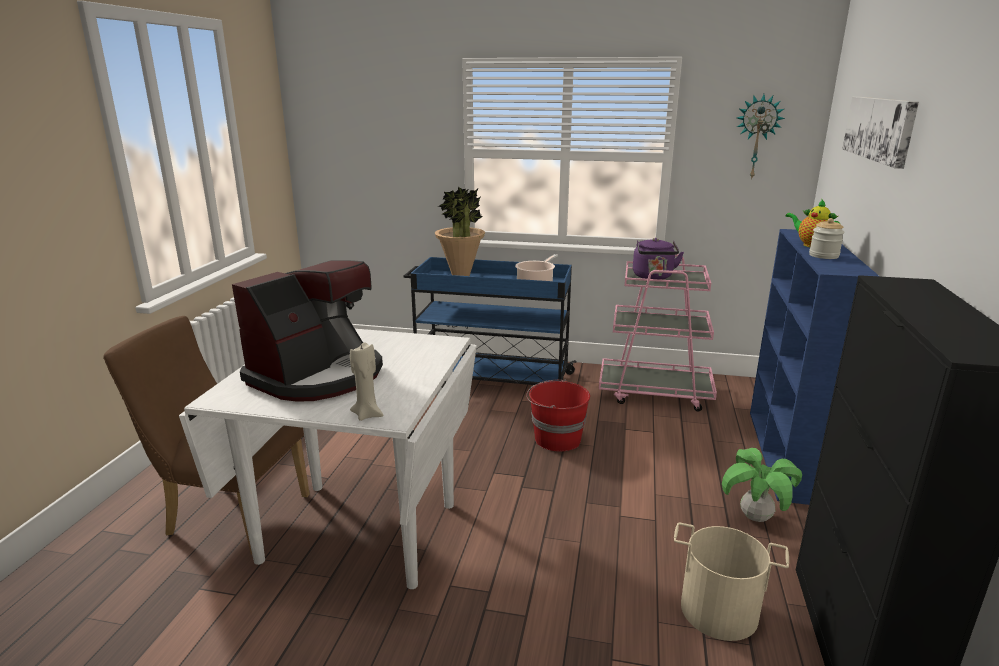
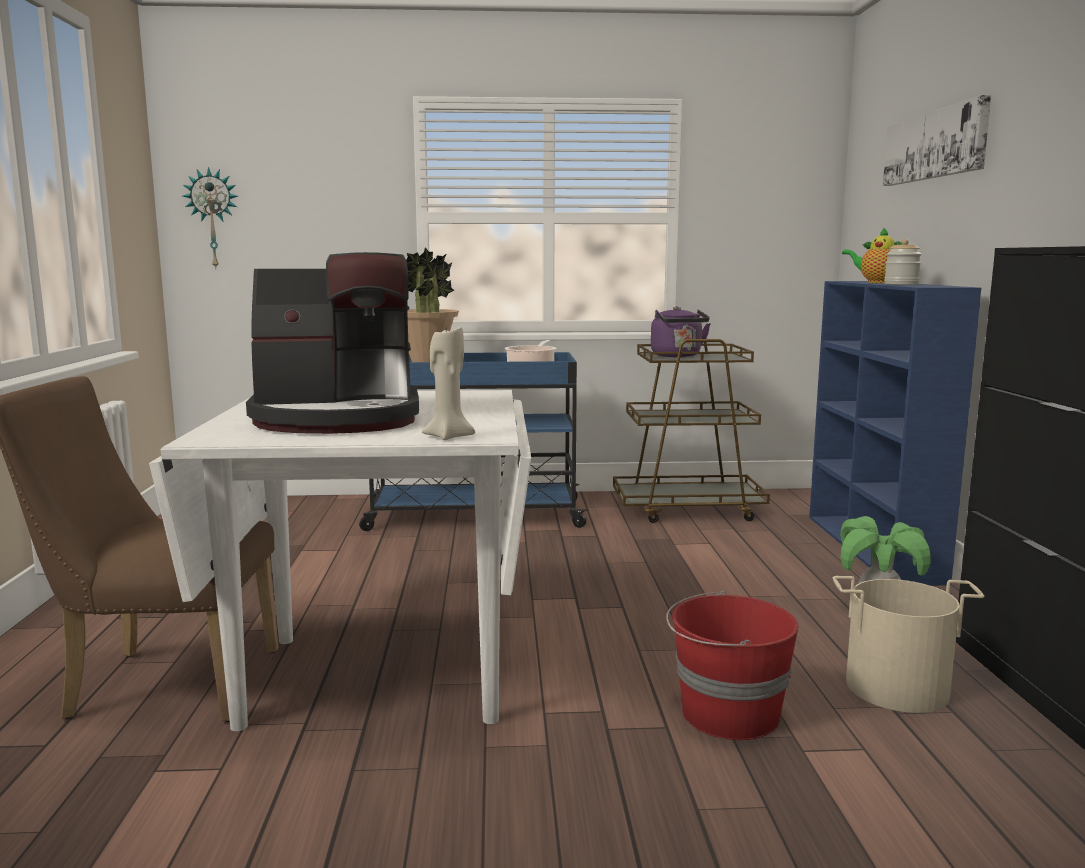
camera: 15 degrees left, 10 degrees down
coffee machine [232,260,383,402] -> coffee machine turned 60 degrees clockwise [246,252,419,434]
red bucket [526,380,590,452] -> red bucket moved to [666,591,798,740]
pink cart [599,254,717,411] -> brown cart [613,339,770,523]
wall clock [737,94,785,180] -> wall clock moved to [183,167,238,270]

